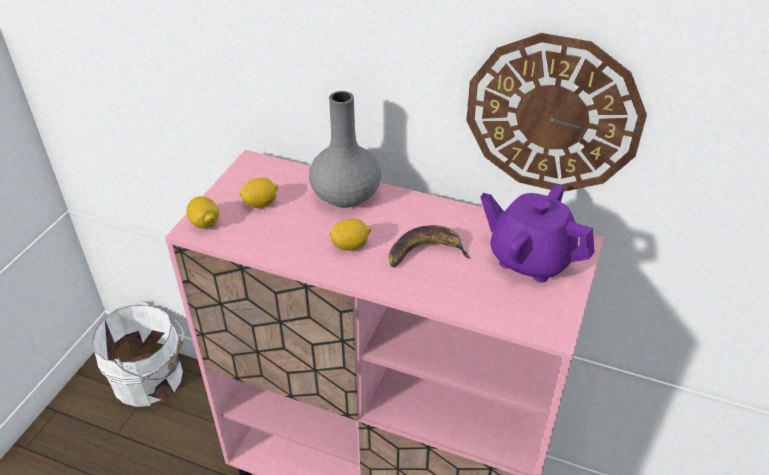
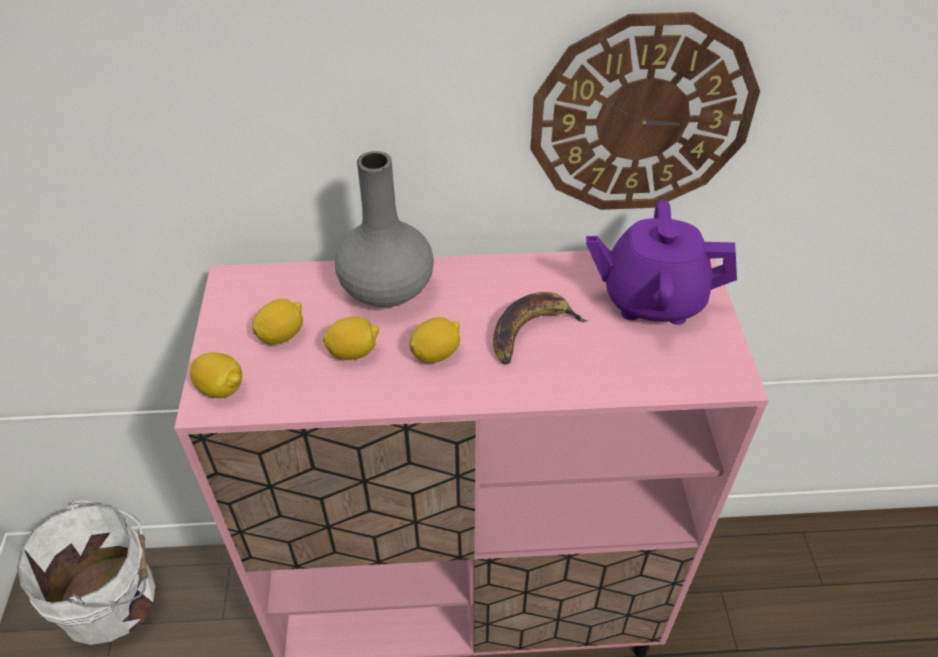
camera: 25 degrees left, 5 degrees up
none -> lemon [323,317,379,360]

